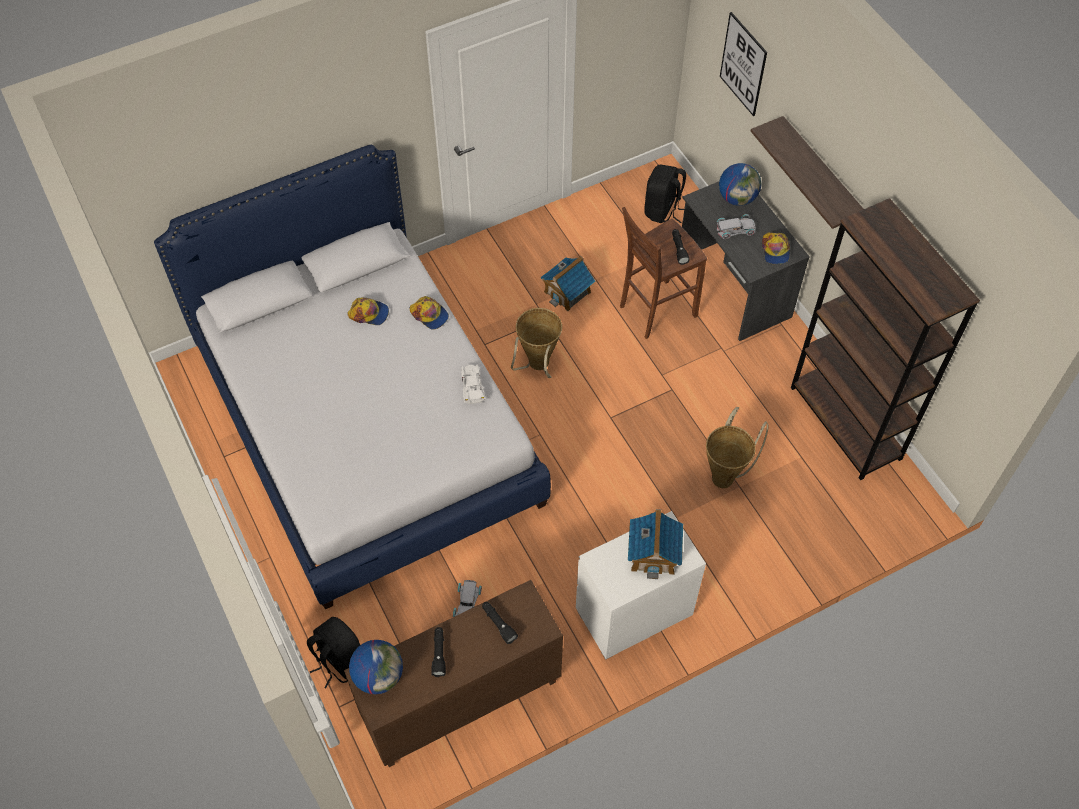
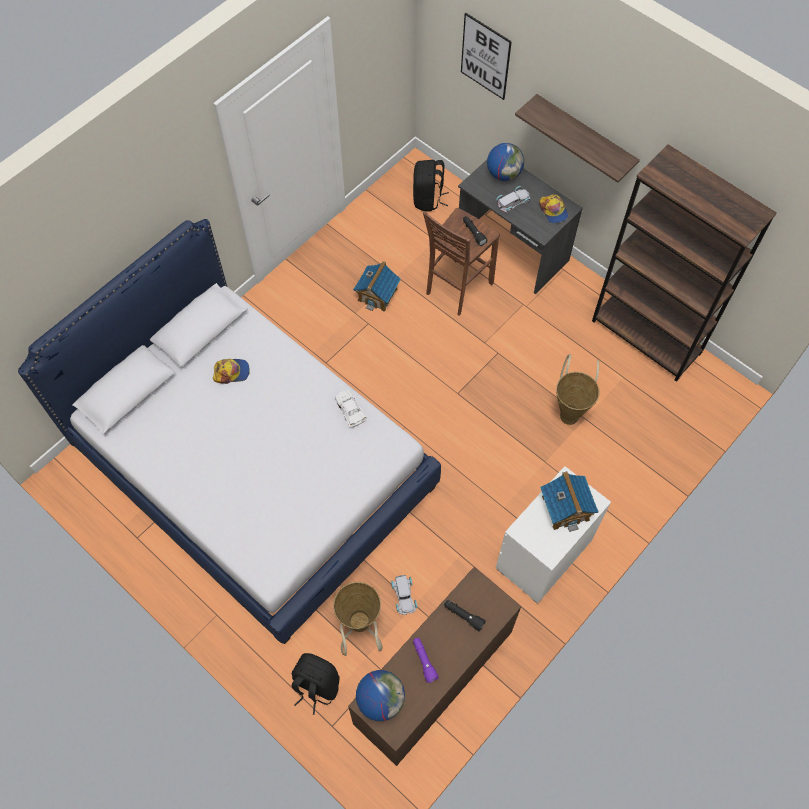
camera: 20 degrees left, 5 degrees up
cap [409,296,449,330] -> none
black flashlight [431,627,446,677] -> purple flashlight [413,638,439,683]
basket [511,308,562,378] -> basket moved to [333,582,383,656]

